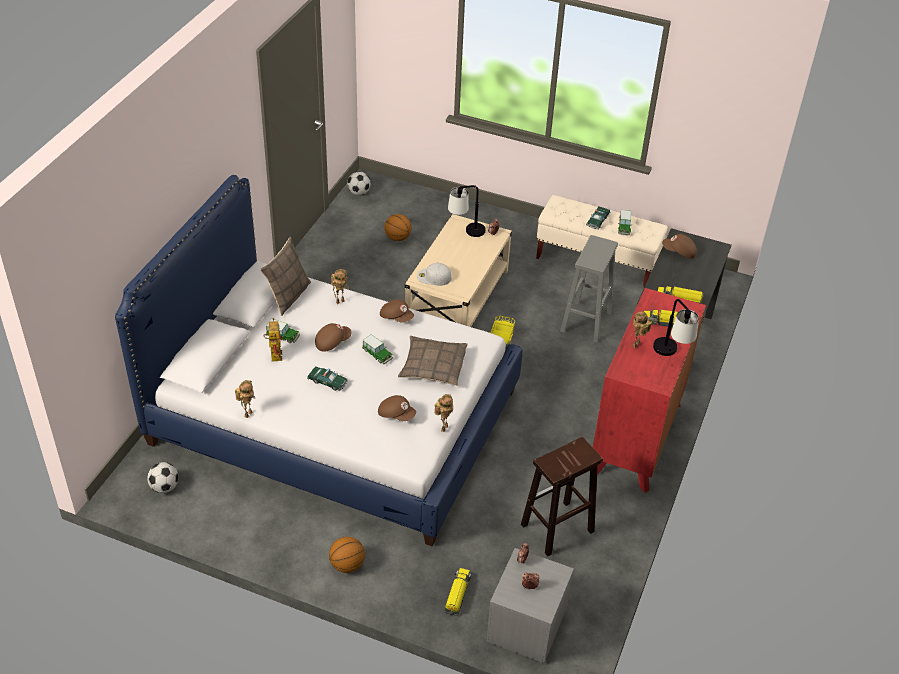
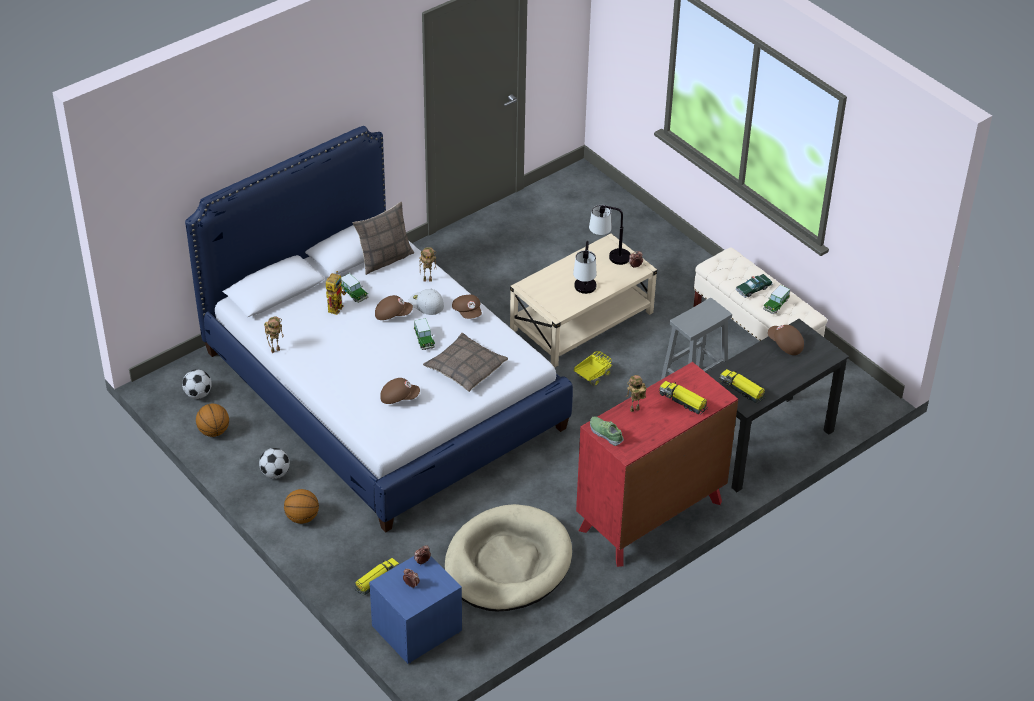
camera: 30 degrees right, 0 degrees up
toy car [307,366,348,391] -> none
football [347,172,371,195] -> football moved to [259,448,290,479]
brown cap [378,395,416,421] -> brown cap turned 60 degrees counterclockwise [380,378,420,404]
basketball [385,214,412,241] -> basketball moved to [196,404,229,437]
white cap [417,263,452,286] -> white cap moved to [409,289,444,315]
toy robot [434,394,453,432] -> none
grey nightstand [486,548,574,663] -> blue nightstand [369,556,462,664]
brown stool [521,437,603,556] -> beige dog bed [444,504,572,612]
table lamp [653,299,699,356] -> table lamp moved to [573,241,596,294]
none -> shoe [590,416,624,446]

